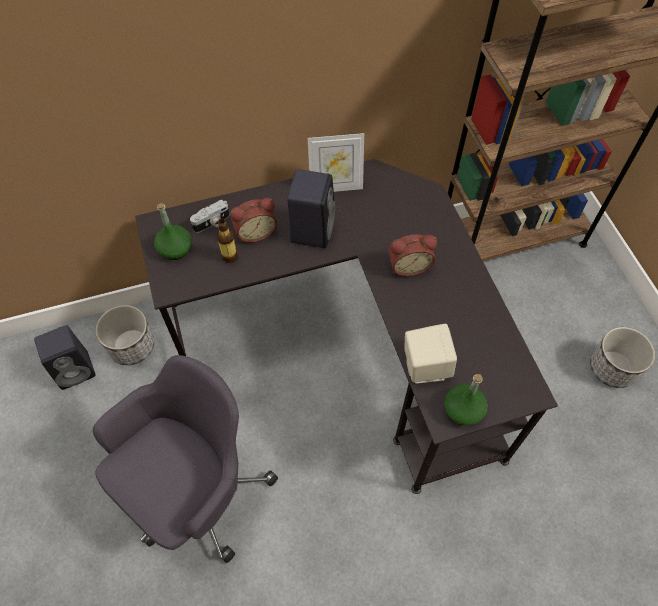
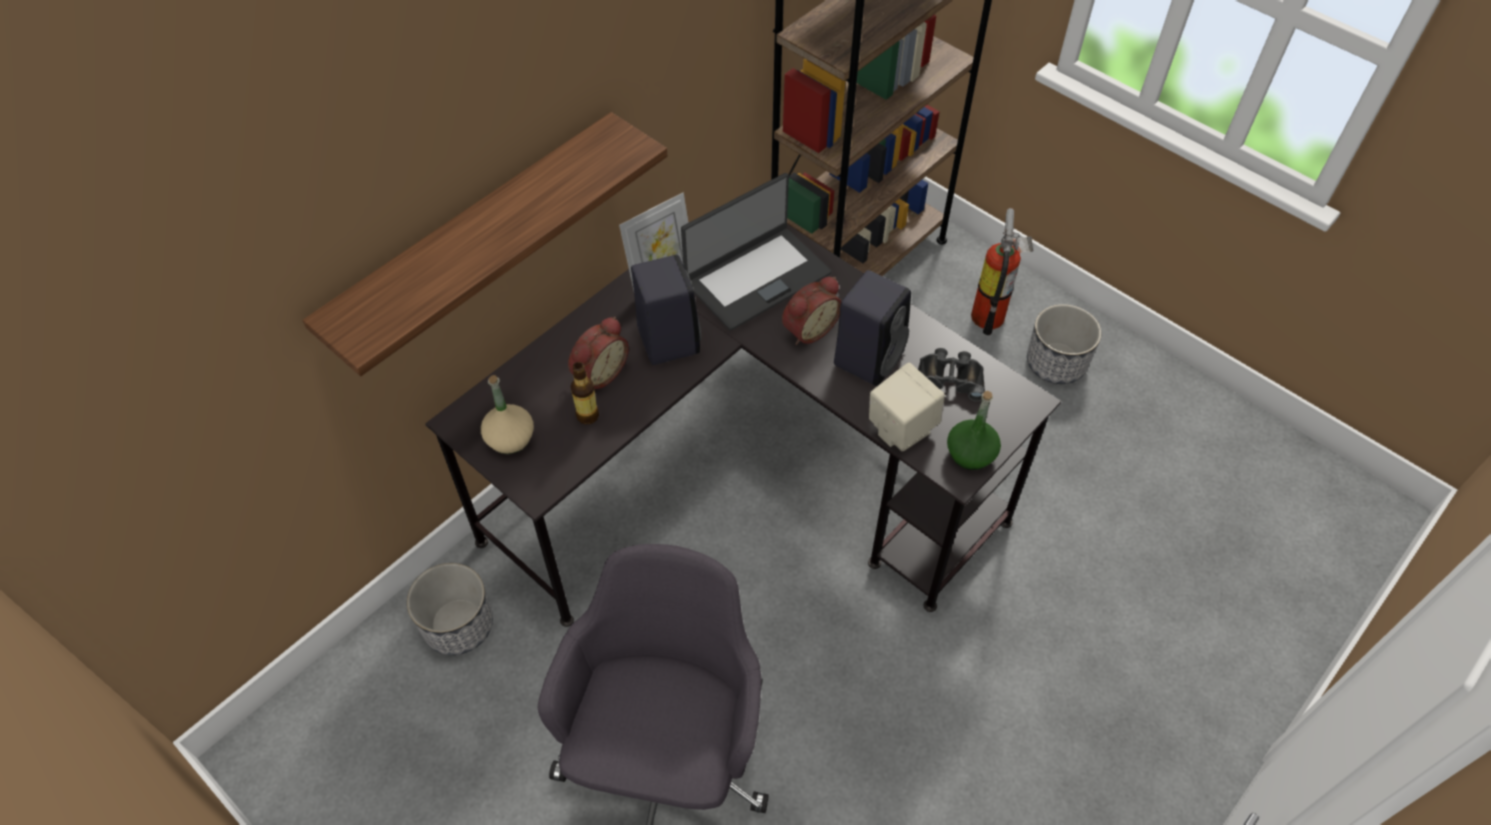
camera: 30 degrees left, 5 degrees down
black speaker [34,325,96,390] -> black speaker moved to [834,270,911,386]
green bottle [154,203,191,260] -> beige bottle [481,375,534,454]
camera [190,200,230,233] -> none
none -> shelf [302,112,668,376]
none -> laptop [681,173,831,331]
none -> black binoculars [918,348,985,402]
none -> fire extinguisher [971,208,1033,335]

